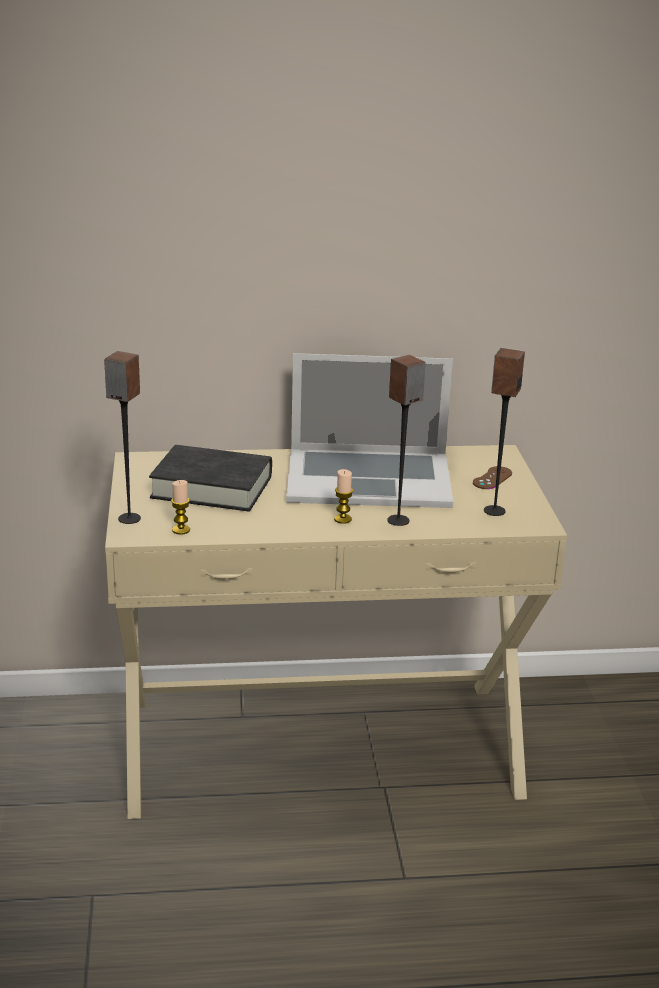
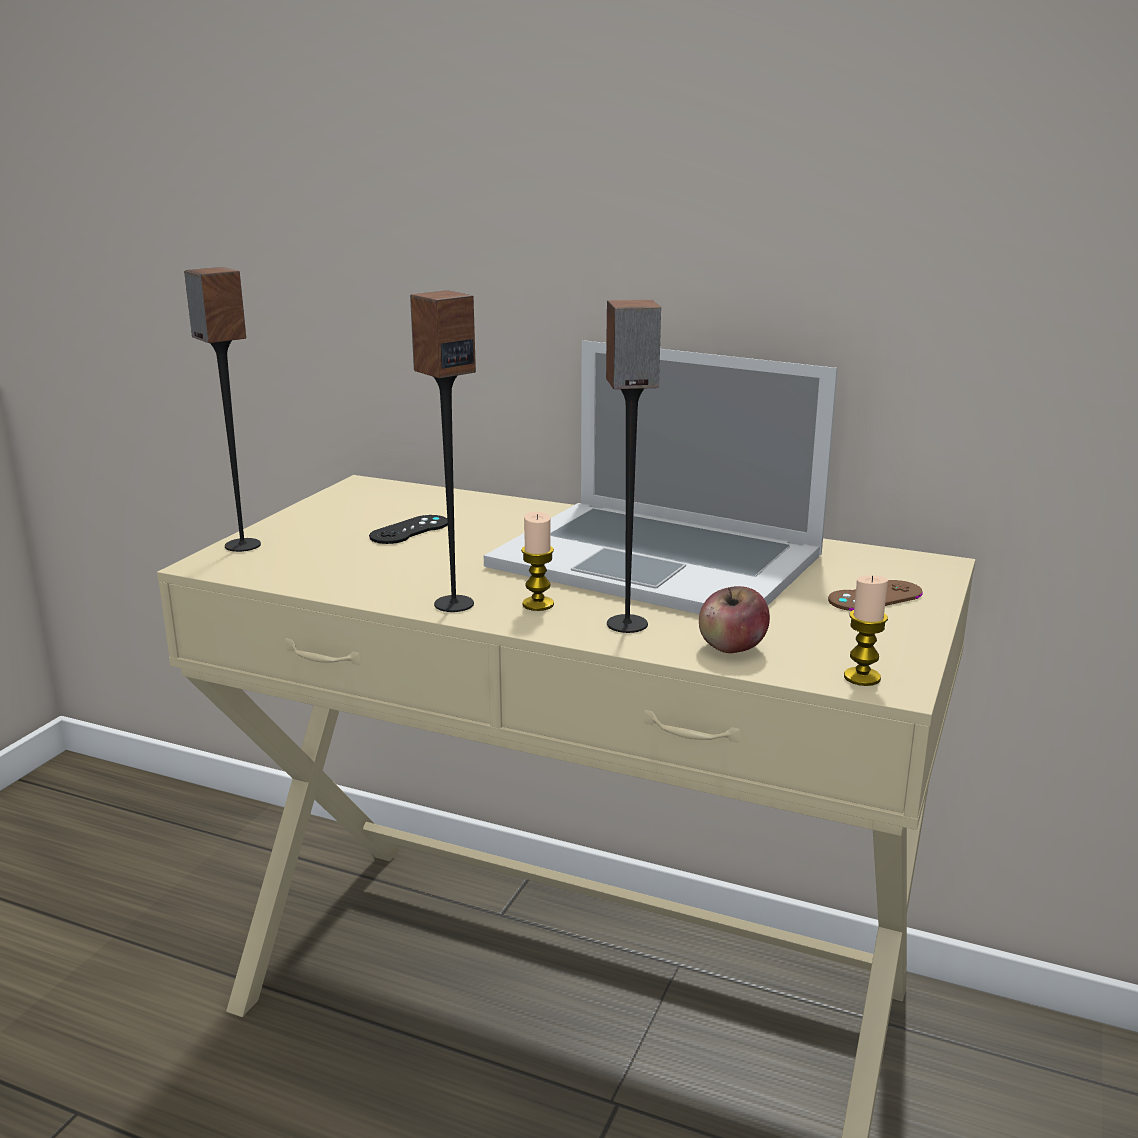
camera: 30 degrees right, 5 degrees down
black book [149,445,272,512] -> black game controller [369,515,448,544]
candle [171,480,190,535] -> candle moved to [844,575,888,686]
speaker [484,348,525,516] -> speaker moved to [410,290,476,612]
none -> apple [699,586,770,653]

